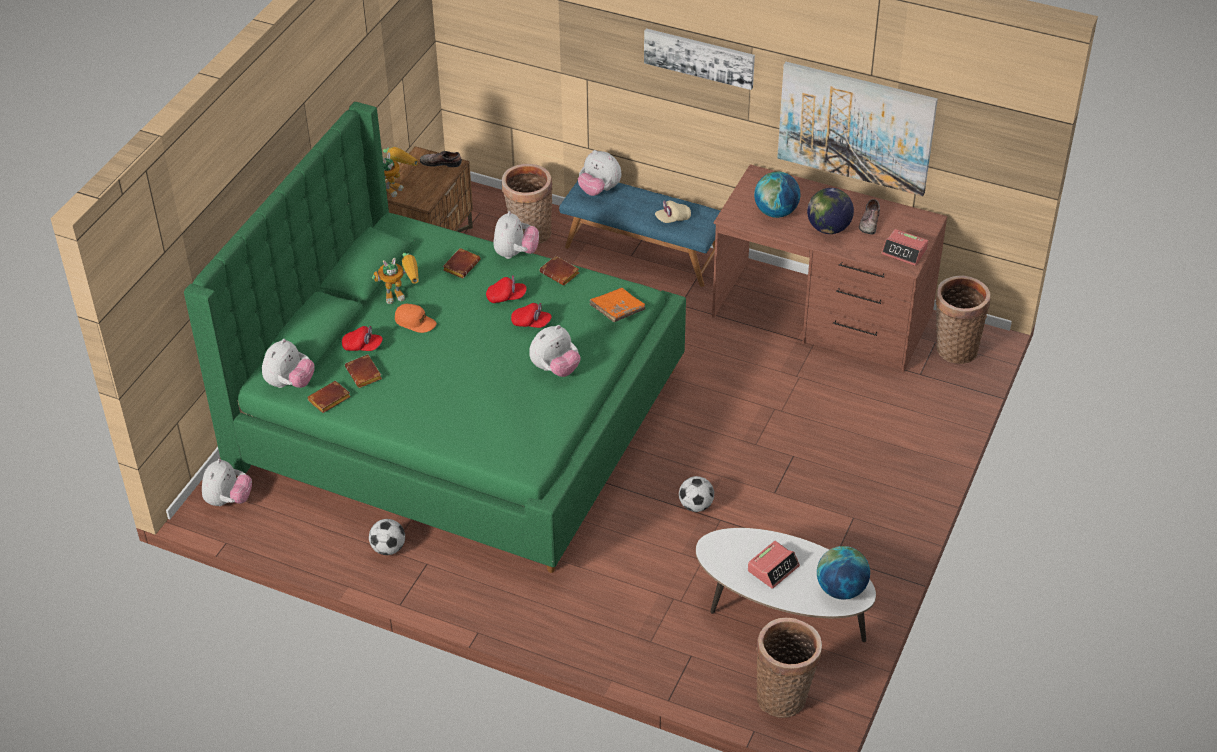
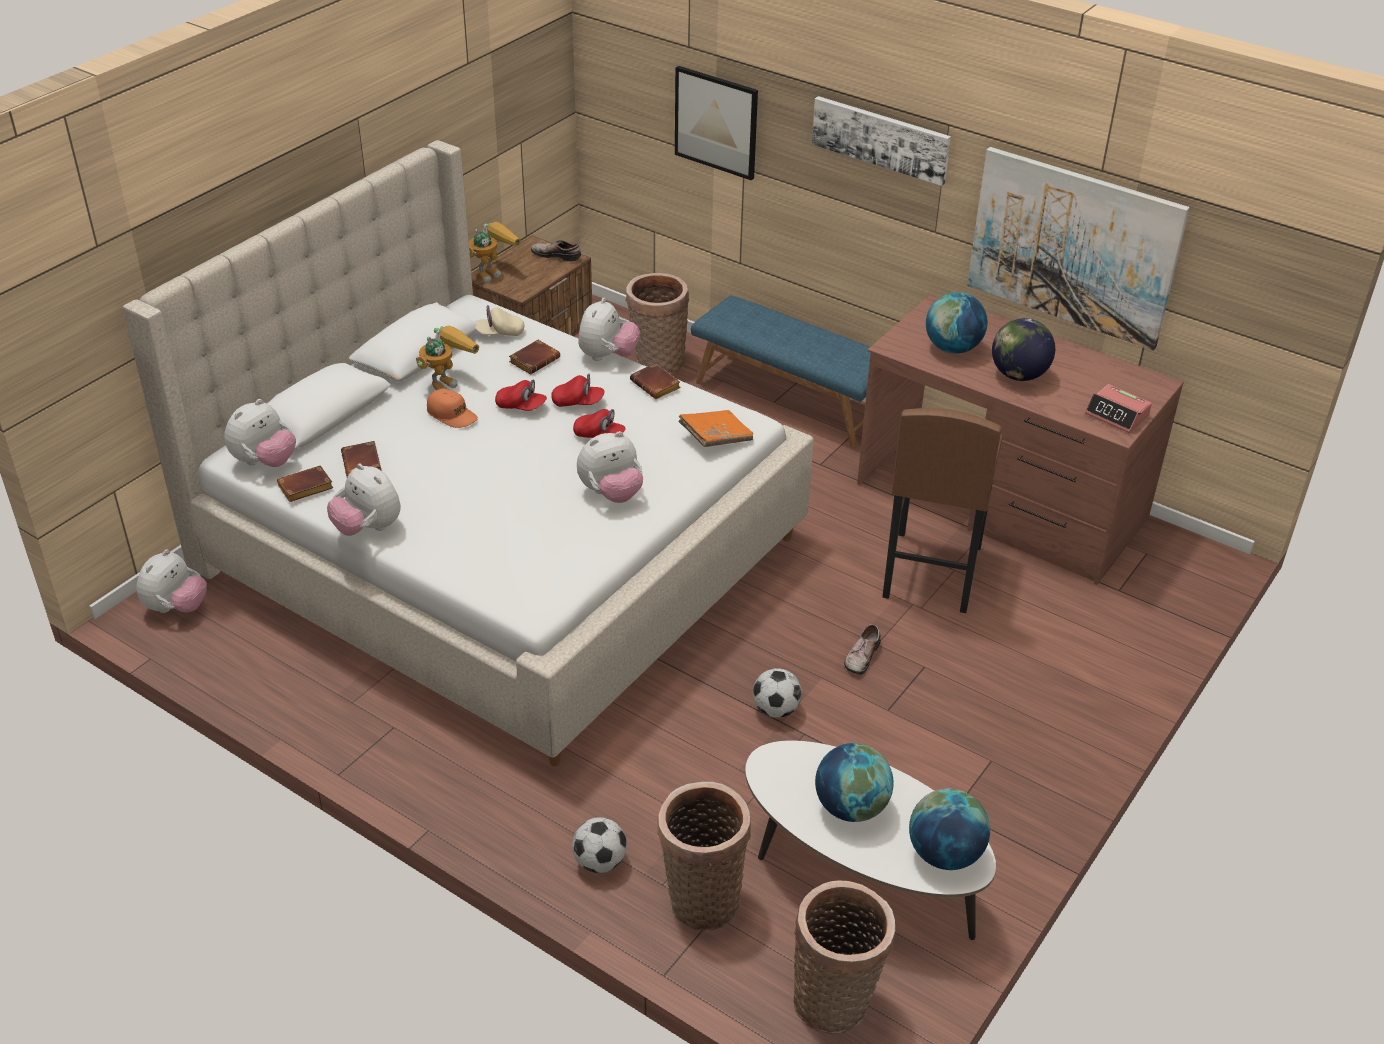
camera: 10 degrees right, 5 degrees down
green bed [184,102,686,573] -> beige bed [123,140,814,766]
red cap [342,326,383,351] -> red cap moved to [495,380,547,411]
football [369,519,405,555] -> football moved to [572,817,627,873]
toy robot [372,253,419,304] -> toy robot turned 45 degrees counterclockwise [416,325,479,390]
plush toy [578,150,621,196] -> plush toy moved to [327,463,401,536]
beige cap [655,200,691,223] -> beige cap moved to [475,305,524,336]
alarm clock [748,541,800,589] -> globe [815,743,894,822]
shoe [859,199,880,235] -> shoe moved to [844,624,881,675]
basket [936,276,991,364] -> basket moved to [658,782,751,931]
none -> picture [675,66,758,180]
none -> brown stool [882,408,1003,613]

